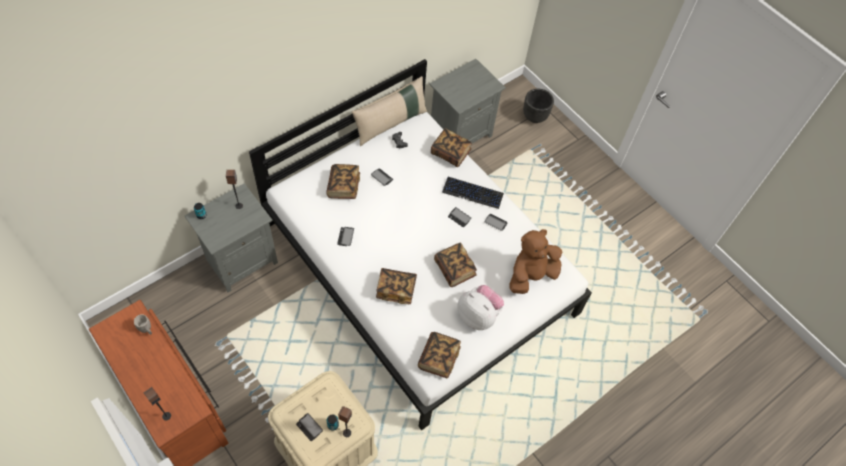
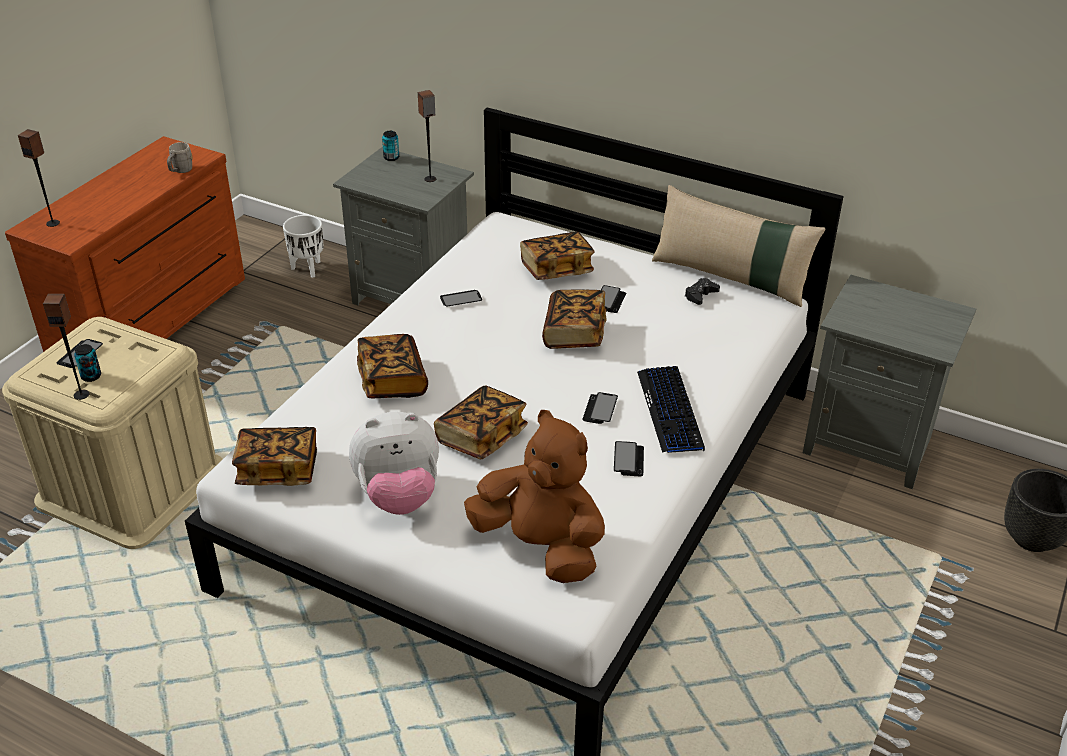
camera: 70 degrees right, 20 degrees down
book [431,128,472,167] -> book moved to [542,289,607,349]
plush toy [457,285,504,330] -> plush toy turned 60 degrees clockwise [349,412,439,515]
none -> white planter [283,215,324,278]

